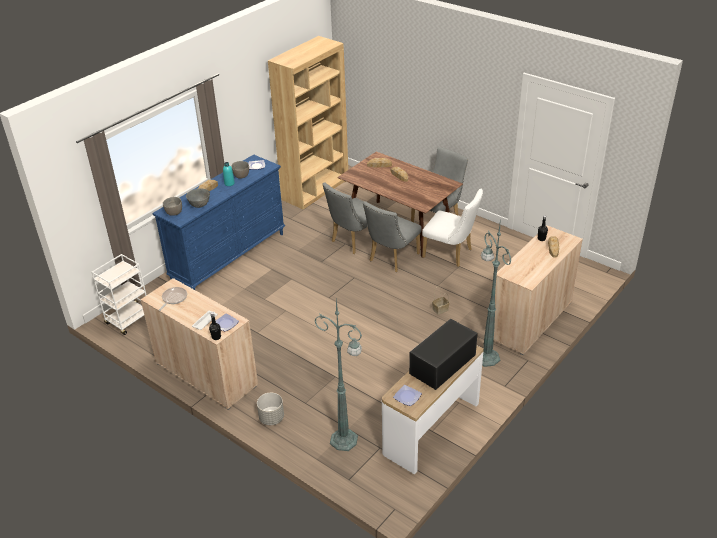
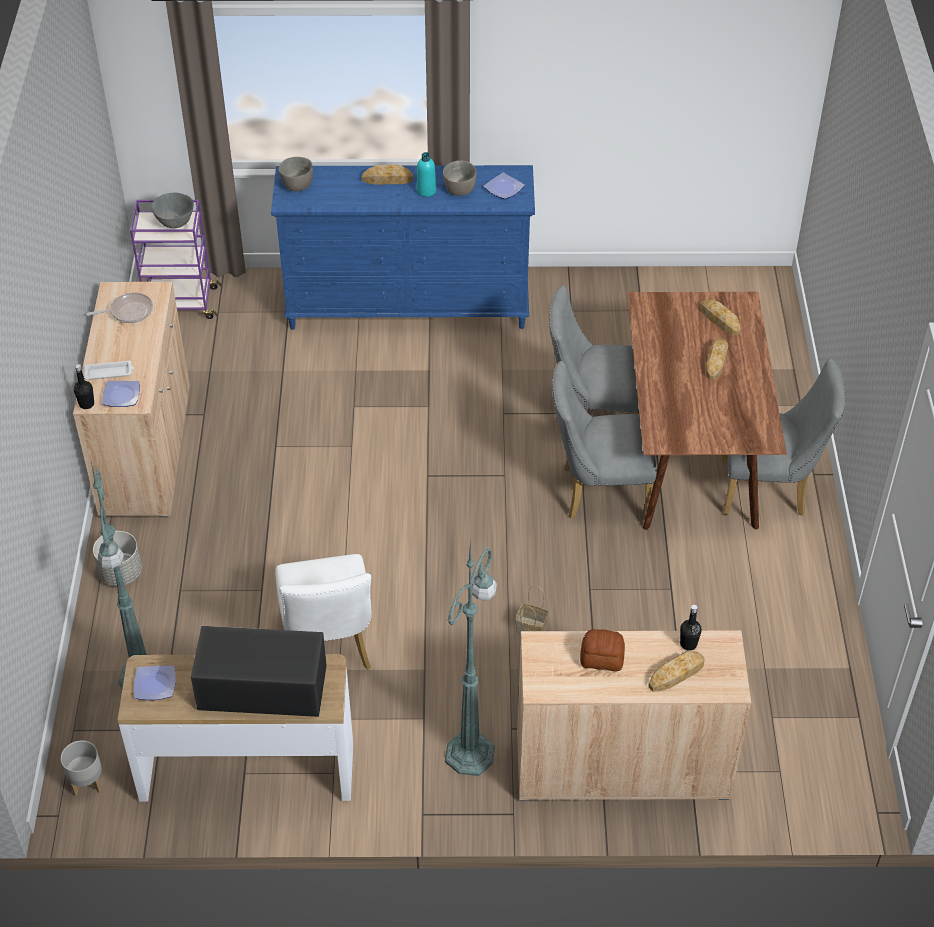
camera: 50 degrees right, 10 degrees up
white cart [91,254,146,335] -> purple cart [130,200,221,319]
grey bowl [186,188,210,208] -> grey bowl moved to [151,192,194,228]
brown bookcase [268,36,348,209] -> none
white chair [422,189,483,267] -> white chair moved to [275,554,372,670]
none -> grey planter [61,740,102,796]
none -> bread [580,629,625,672]

